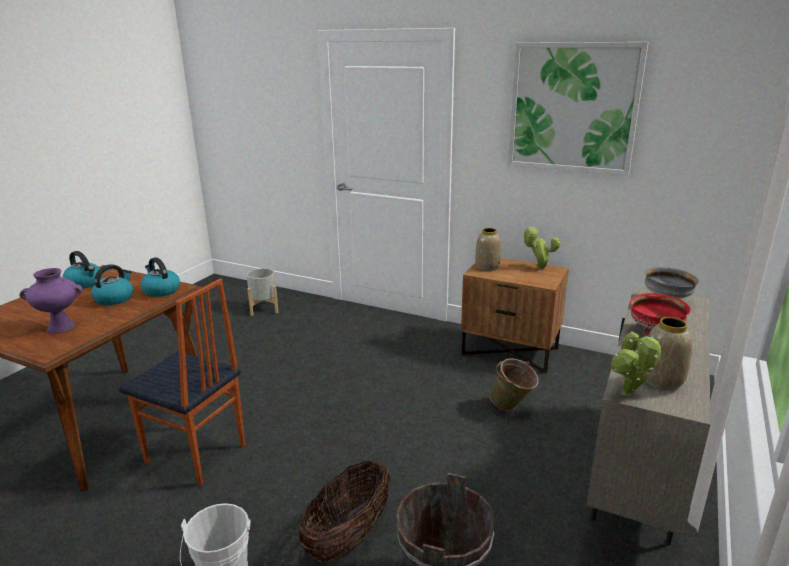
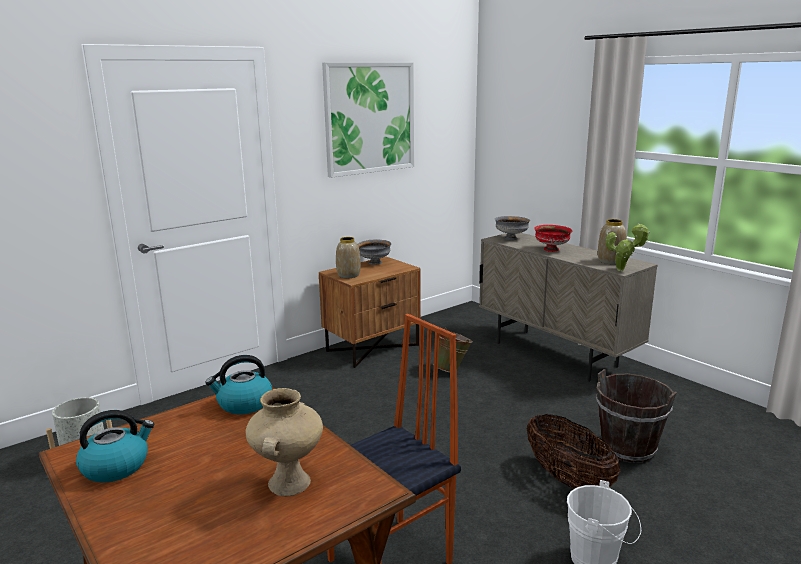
camera: 65 degrees left, 5 degrees down
purple vase [19,268,83,333] -> beige vase [246,388,323,497]
kettle [91,264,133,305] -> none
potted plant [523,227,561,269] -> grey bowl [358,240,391,265]

